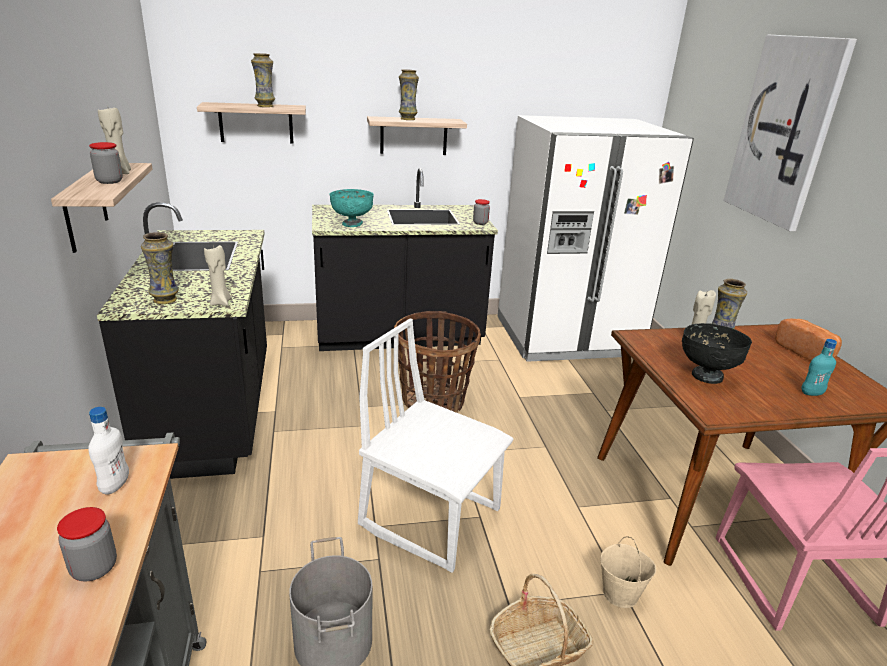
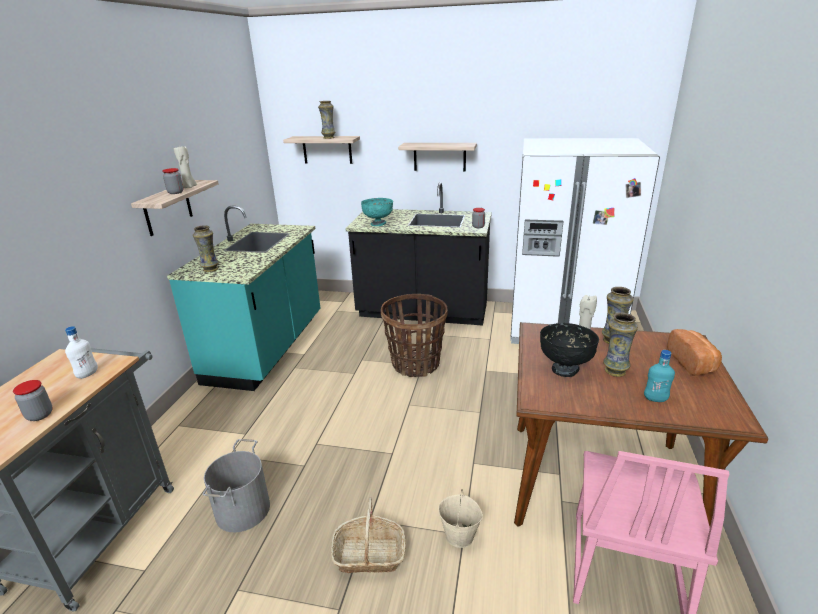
camera: 25 degrees right, 0 degrees up
black counter [97,202,267,479] -> turquoise counter [167,205,320,391]
beige candle [204,245,231,306] -> none
white chair [358,319,513,573] -> none
vase [399,69,419,120] -> vase moved to [603,312,638,377]
picture [724,35,857,231] -> none

